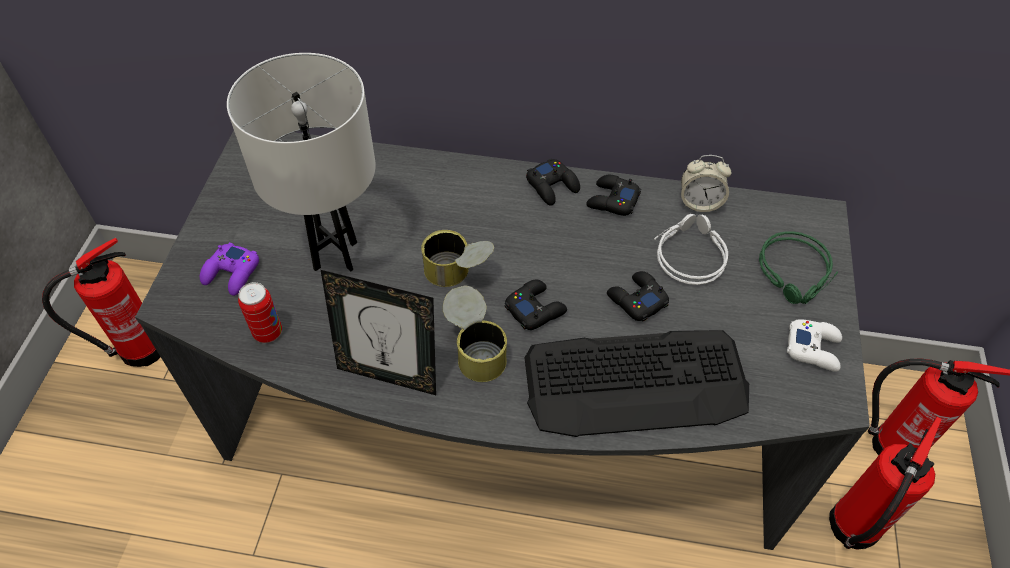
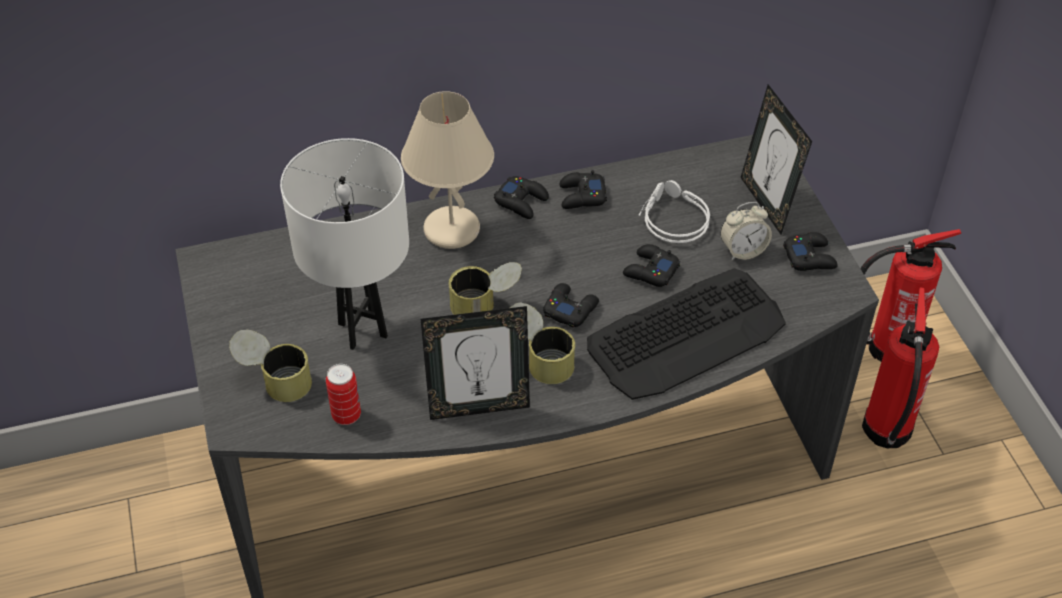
camera: 25 degrees left, 5 degrees down
fire extinguisher [42,238,160,367] -> none
purple game controller [200,242,259,296] -> can [229,330,312,402]
alarm clock [681,155,732,212] -> alarm clock moved to [720,202,772,260]
green headphones [759,231,838,304] -> picture frame [740,84,812,235]
white game controller [787,319,842,372] -> black game controller [783,232,838,271]
none -> beige table lamp [401,91,494,249]

